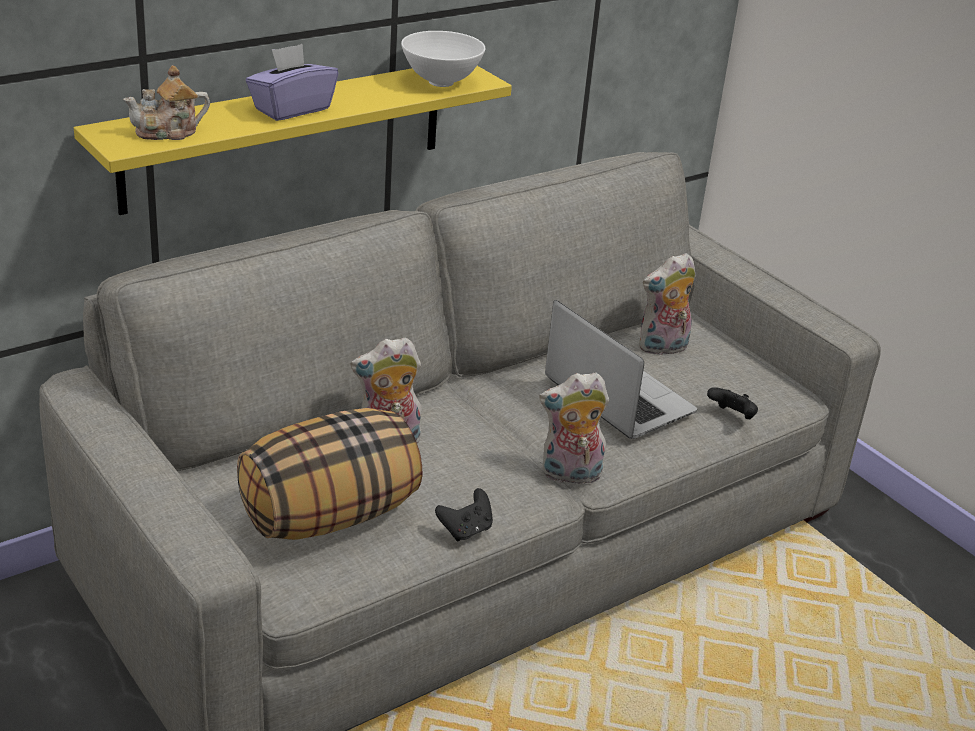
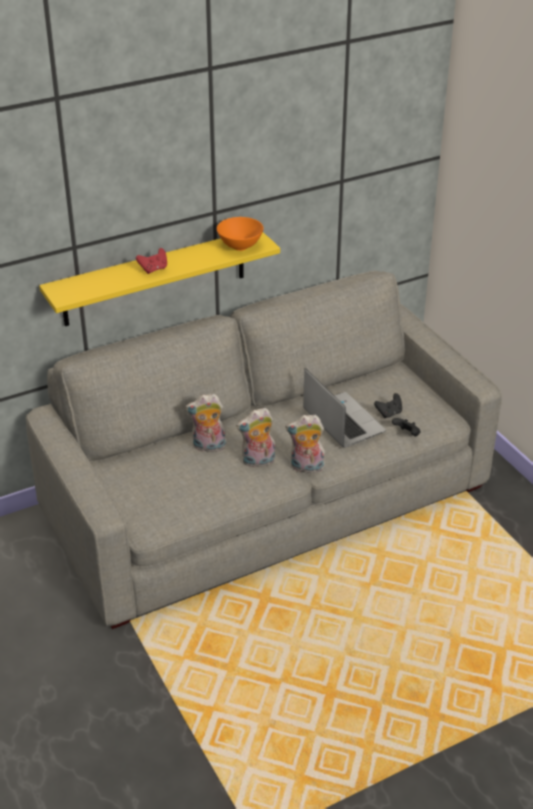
camera: 10 degrees right, 5 degrees up
teapot [123,65,210,140] -> none
pillow [237,408,423,540] -> none
purple tissue box [246,44,338,121] -> red game controller [136,248,167,274]
white bowl [401,31,485,87] -> orange bowl [217,217,264,251]
black game controller [435,488,493,541] -> black game controller moved to [374,393,402,418]
plush toy [639,253,695,355] -> plush toy moved to [236,408,275,468]

